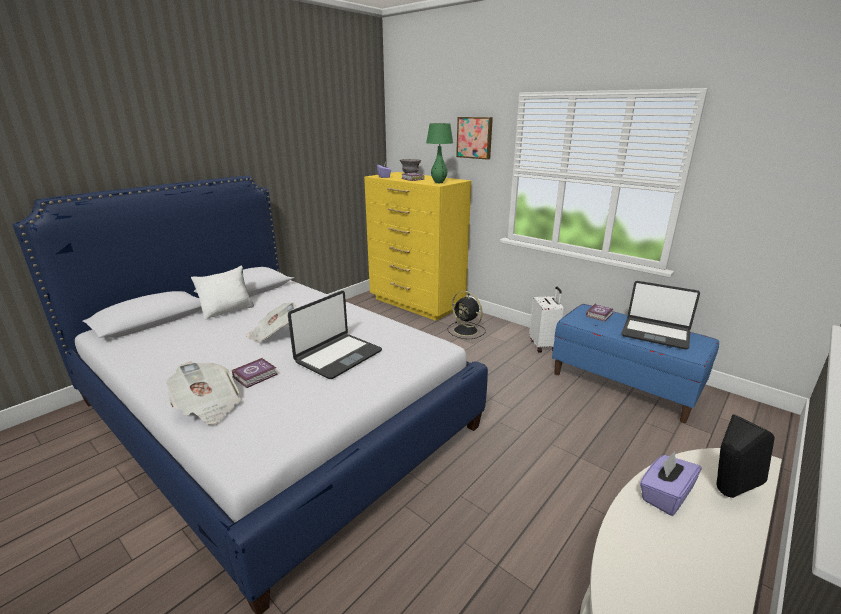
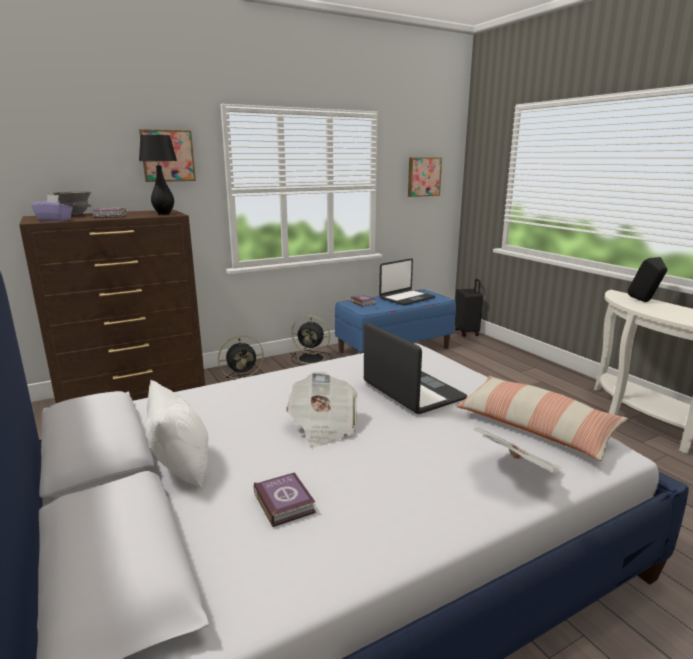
camera: 70 degrees left, 5 degrees down
book [232,358,278,388] -> book moved to [253,472,316,527]
yellow dresser [364,172,471,321] -> brown dresser [19,210,205,403]
green table lamp [426,123,453,183] -> black table lamp [139,135,177,215]
white suitcase [529,287,564,353] -> black fan [291,315,332,365]
purple tissue box [640,451,701,516] -> none
none -> picture [408,157,442,197]
none -> black suitcase [455,279,483,337]
none -> pillow [457,376,628,461]

